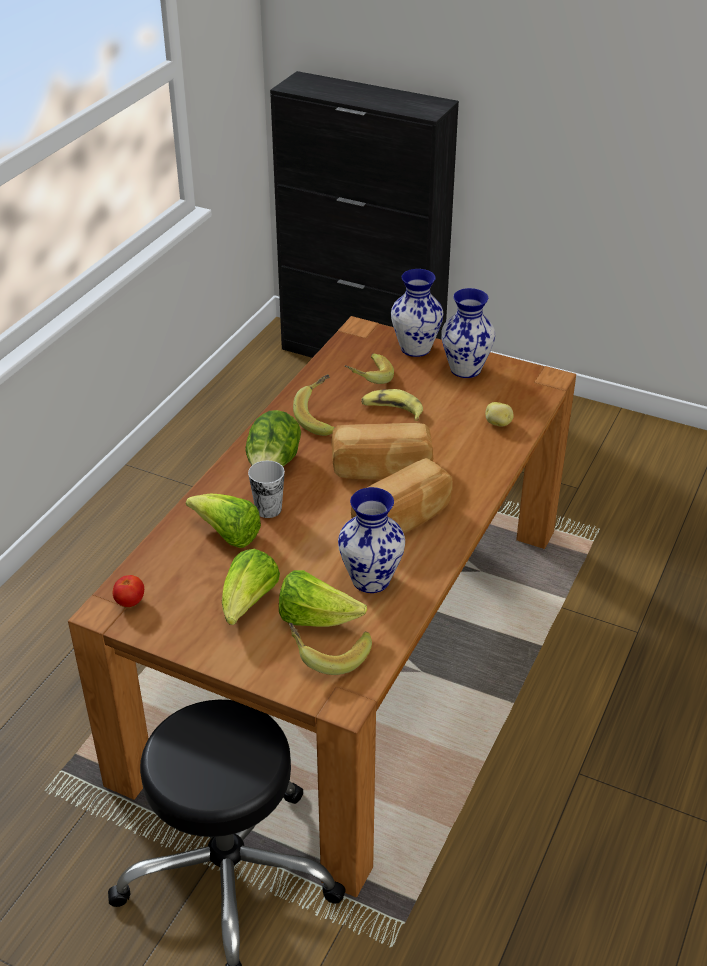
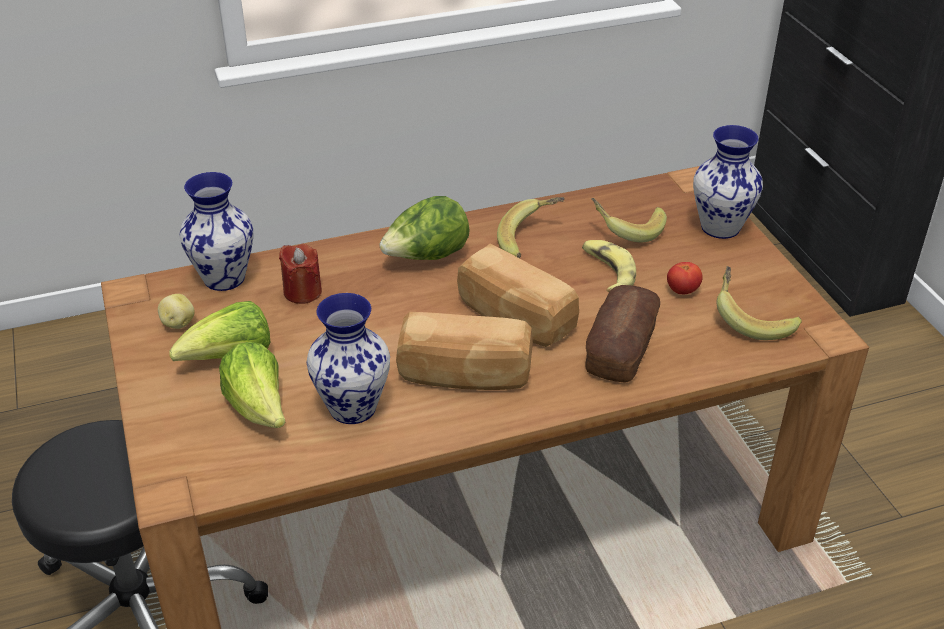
camera: 45 degrees right, 0 degrees up
tomato [113,575,144,607] -> tomato moved to [667,262,703,294]
lettuce [186,494,261,548] -> red candle [279,244,322,304]
cup [248,461,285,518] -> none
banana [288,623,372,675] -> banana moved to [716,266,802,340]
vase [441,288,495,378] -> vase moved to [179,172,253,291]
potato [485,402,514,427] -> potato moved to [158,294,195,329]
none -> bread [586,285,660,383]

